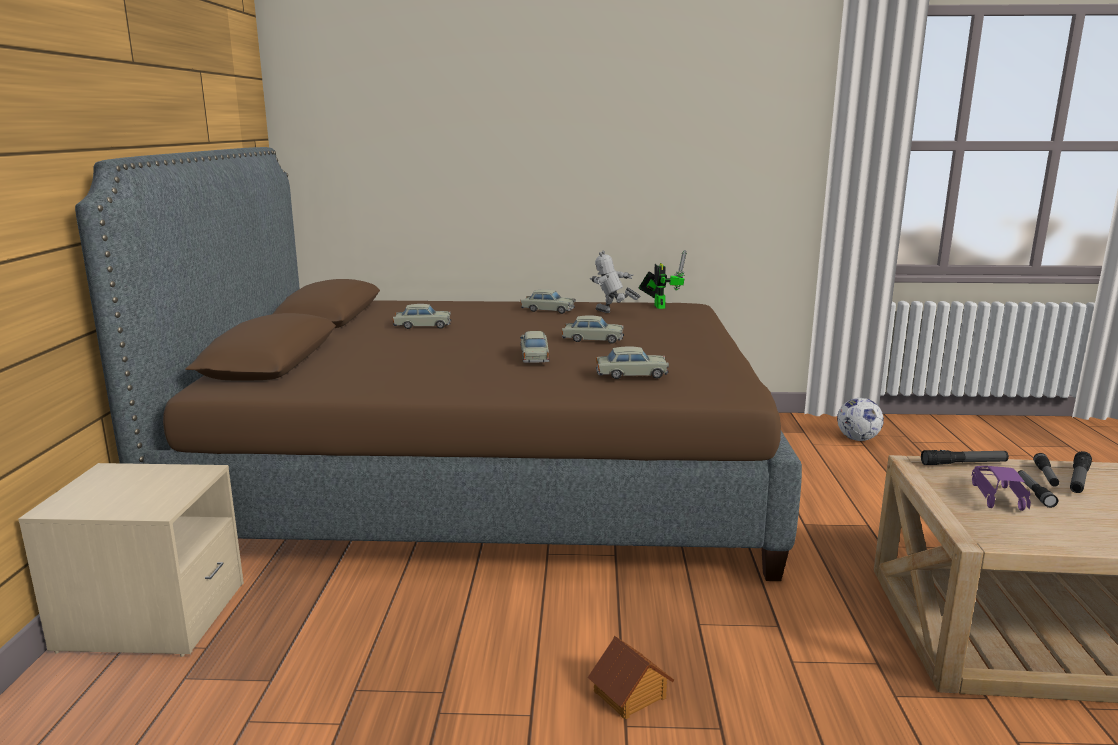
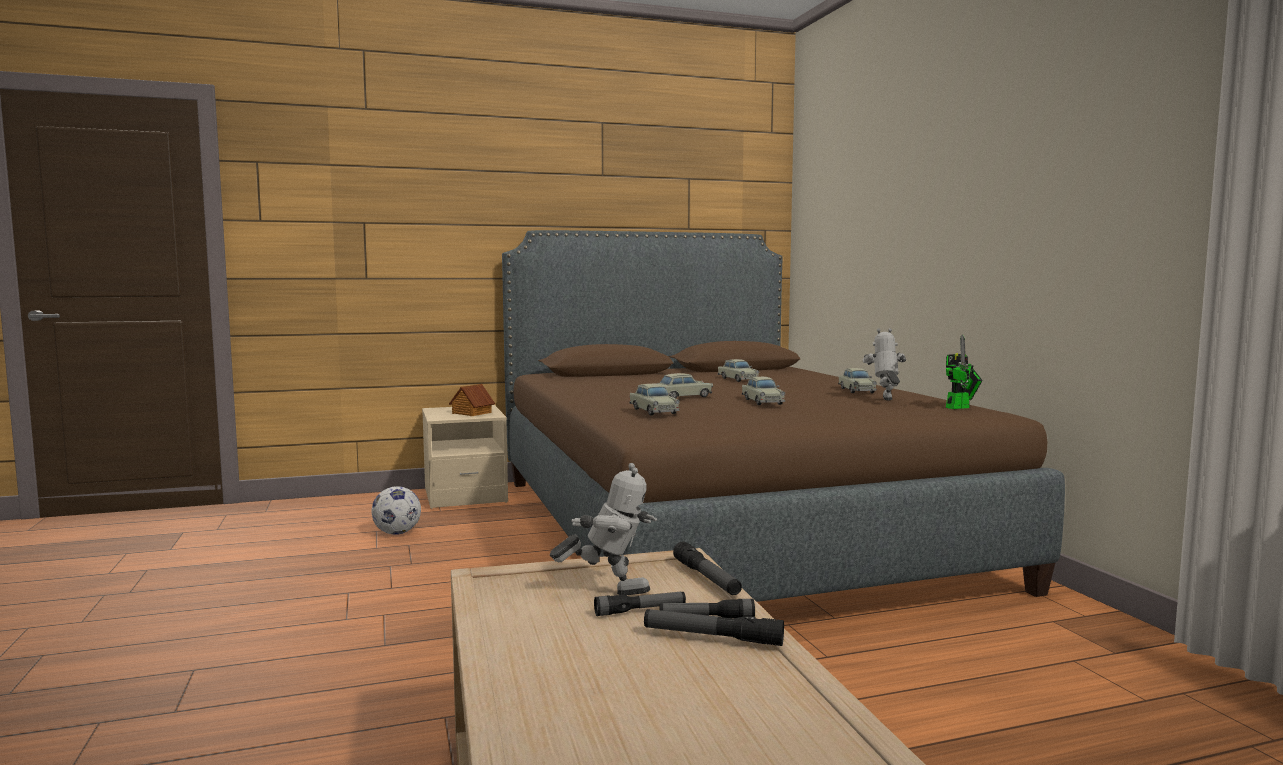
camera: 70 degrees right, 10 degrees down
toy house [588,636,674,720] -> toy house moved to [449,384,495,416]
football [837,398,884,441] -> football moved to [372,486,421,535]
purple toy car [972,466,1031,511] -> toy robot [550,463,657,595]

